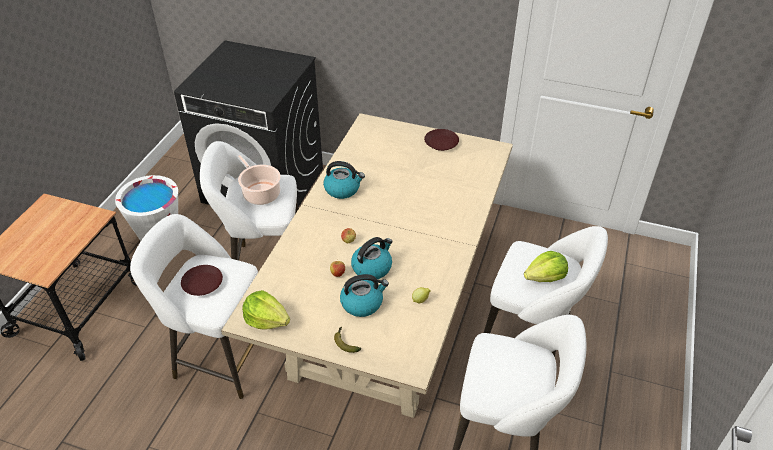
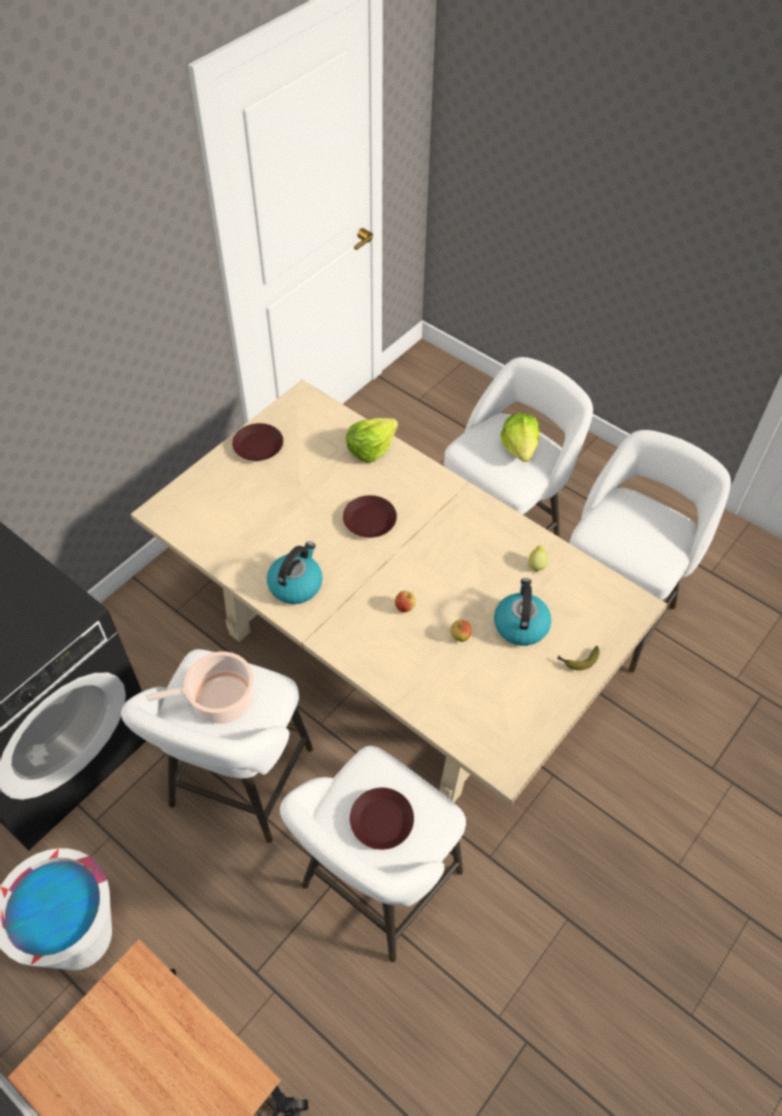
camera: 70 degrees left, 10 degrees up
lettuce [242,290,290,330] -> lettuce moved to [346,418,398,463]
kettle [351,237,393,279] -> none
none -> brown plate [343,495,397,538]

